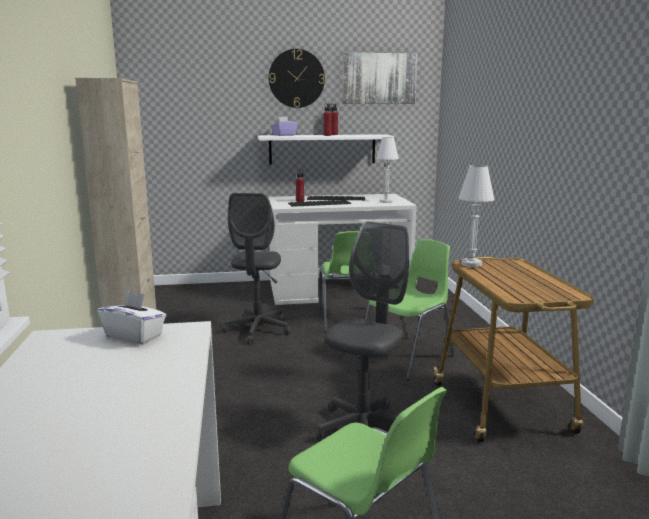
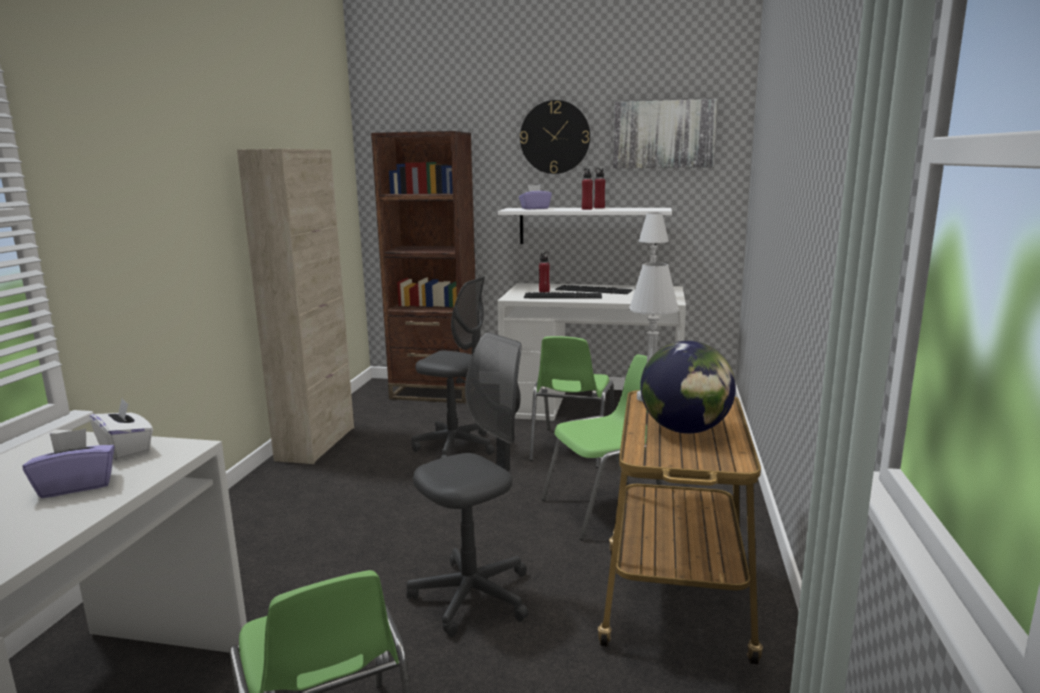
camera: 20 degrees right, 0 degrees up
grey office chair [222,193,291,344] -> grey office chair turned 90 degrees counterclockwise [411,276,495,458]
none -> purple tissue box [23,428,115,498]
none -> brown bookcase [371,131,475,403]
none -> globe [640,341,736,434]

